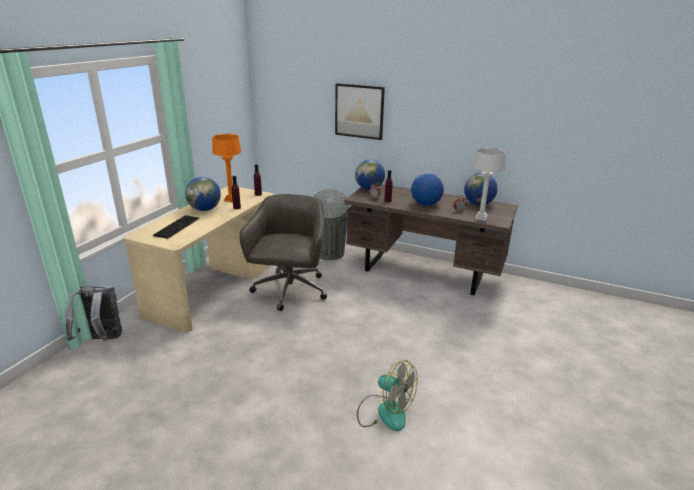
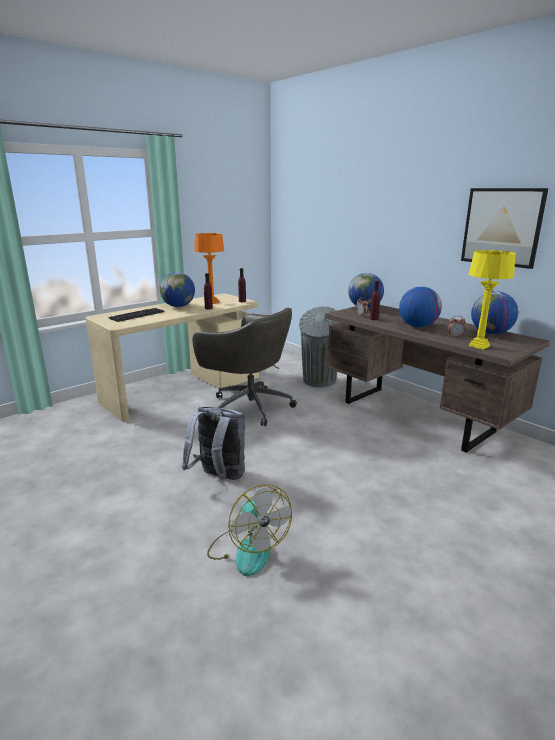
camera: 25 degrees right, 5 degrees down
grey backpack [65,285,122,341] -> grey backpack moved to [182,407,245,481]
grey office chair [239,194,327,311] -> grey office chair turned 90 degrees clockwise [193,308,297,426]
picture [335,83,385,140] -> picture moved to [461,188,548,269]
grey table lamp [473,148,506,221] -> yellow table lamp [469,250,516,350]

